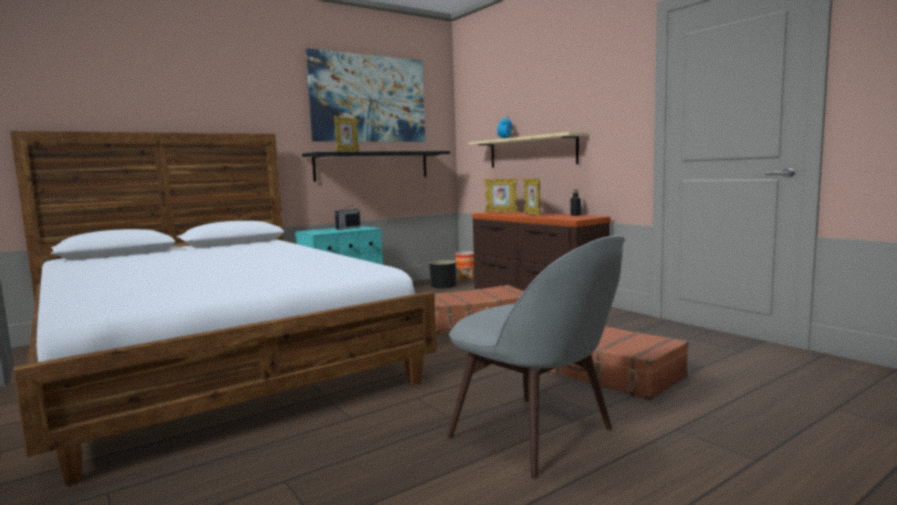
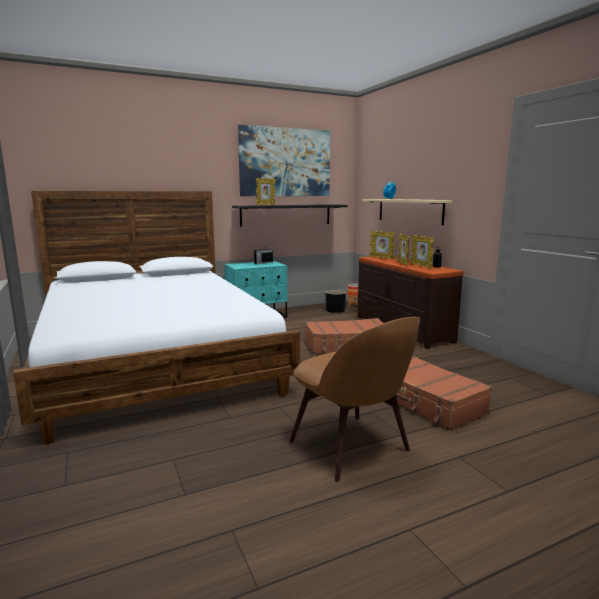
camera: 10 degrees right, 5 degrees up
grey chair [447,236,625,479] -> brown chair [289,317,421,482]
none -> picture frame [410,235,434,268]

